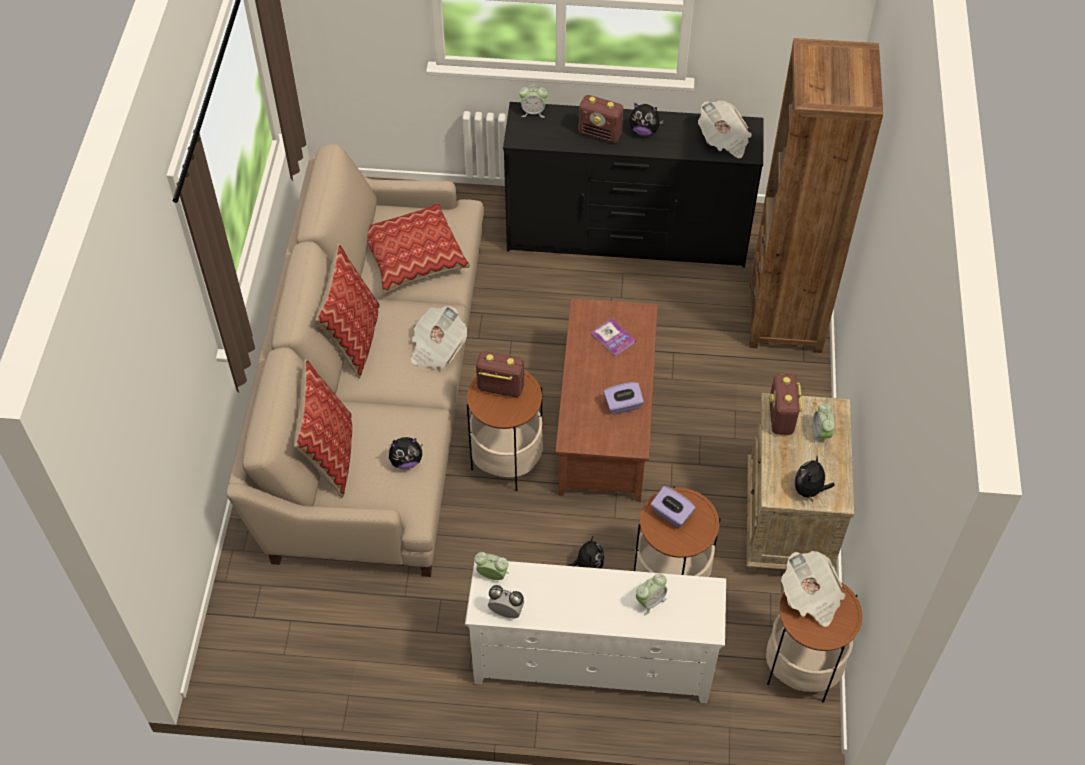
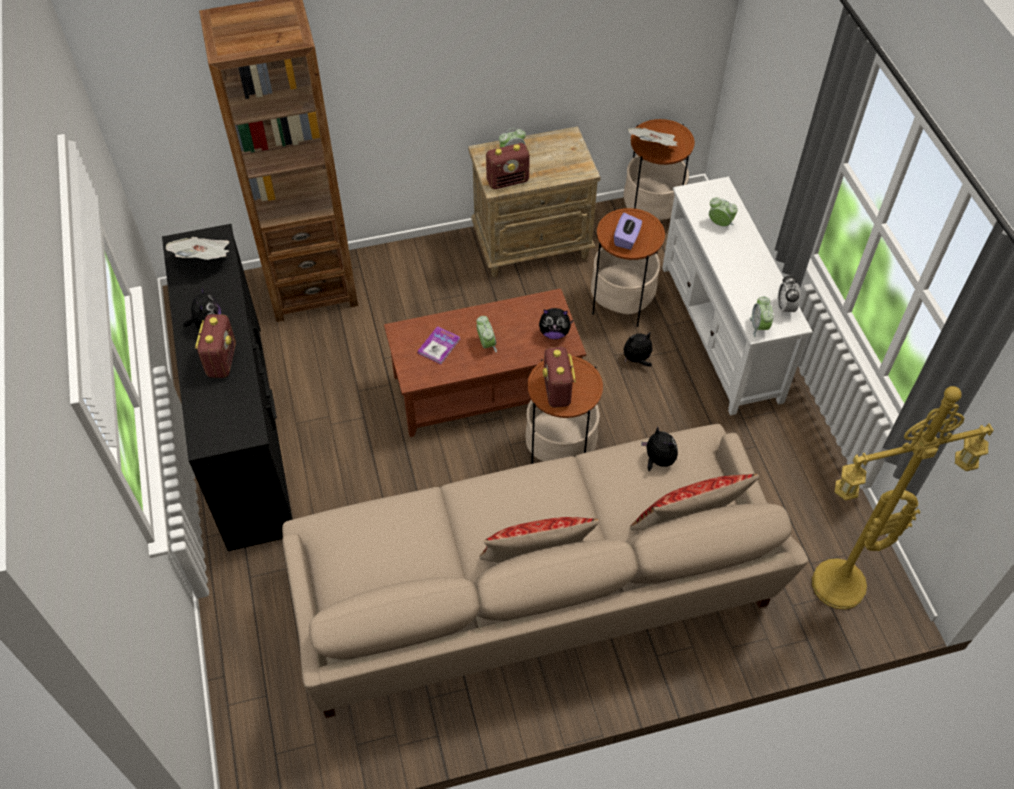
camera: 110 degrees left, 0 degrees up
pillow [367,203,470,294] -> none
newspaper [411,306,467,369] -> none
alarm clock [519,85,548,118] -> alarm clock moved to [476,316,497,352]
purple tissue box [603,382,644,415] -> none
plush toy [794,456,835,503] -> plush toy moved to [539,308,573,339]
none -> yellow floor lamp [812,386,994,610]

